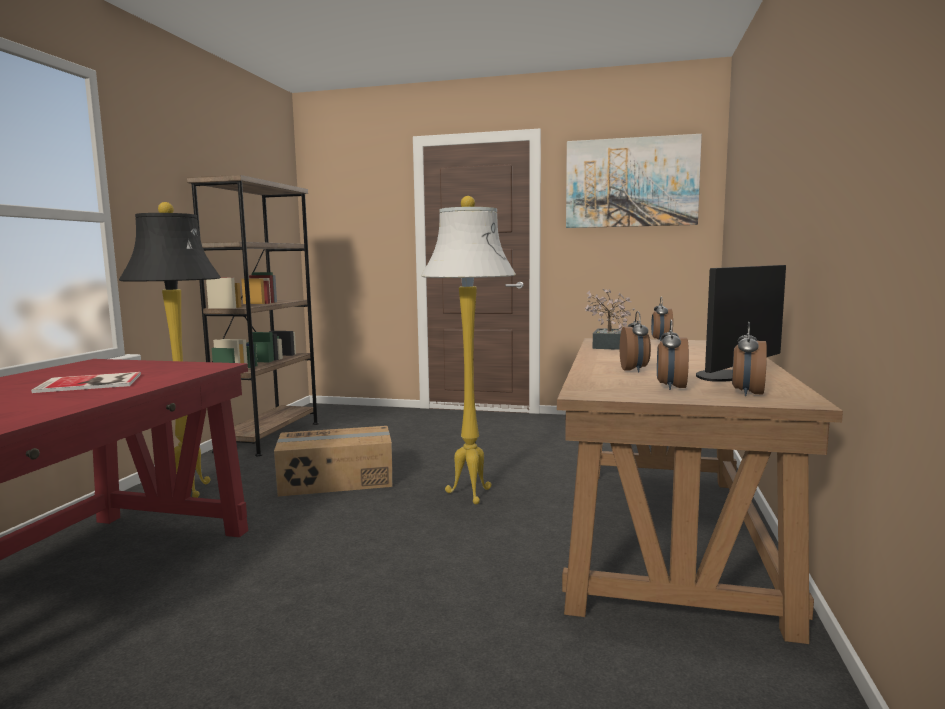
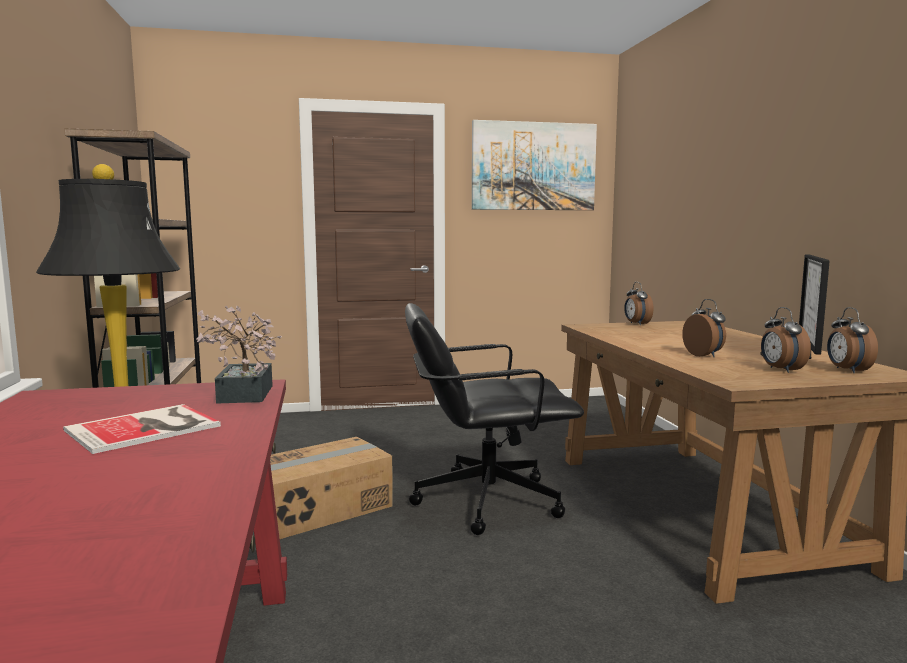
camera: 25 degrees left, 0 degrees up
white floor lamp [421,196,516,504] -> black office chair [405,303,584,535]
potted plant [584,289,635,350] -> potted plant moved to [196,306,282,404]

